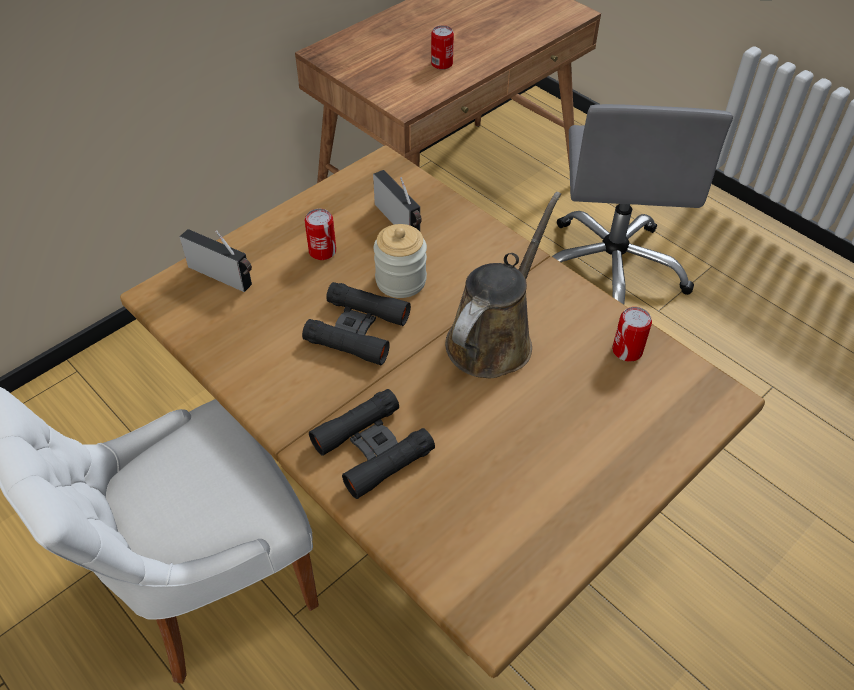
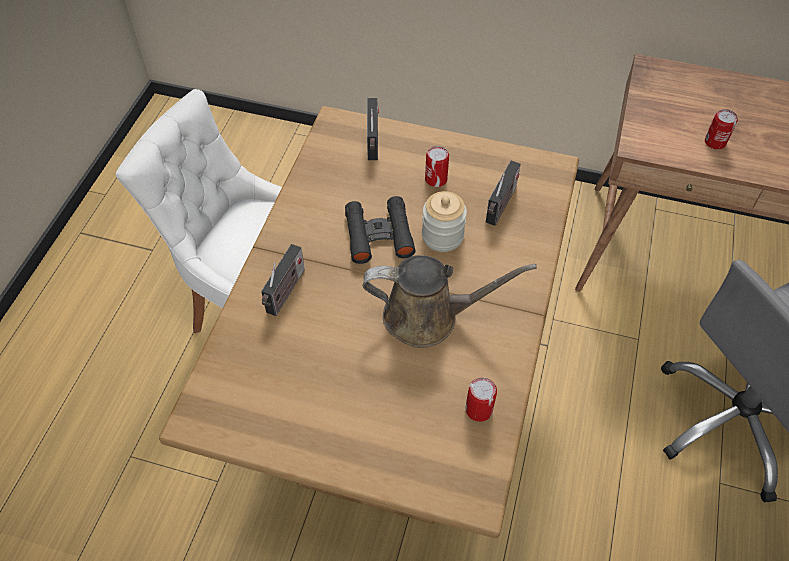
camera: 60 degrees right, 5 degrees up
black binoculars [309,389,435,499] -> radio [261,244,305,316]

